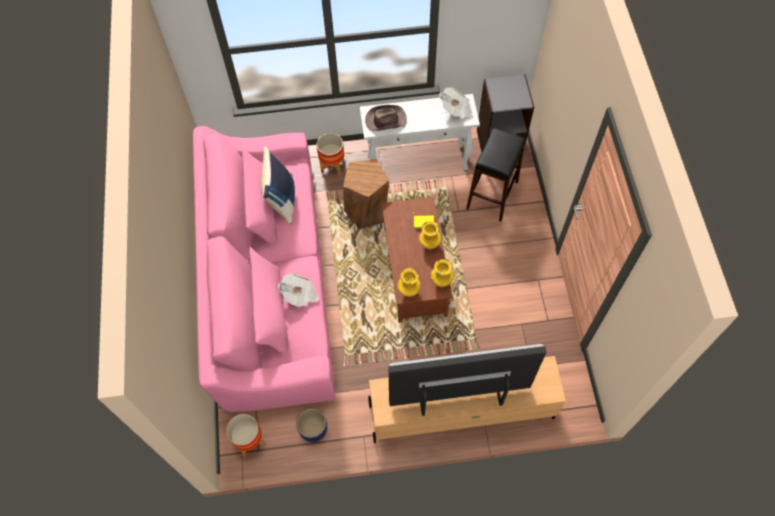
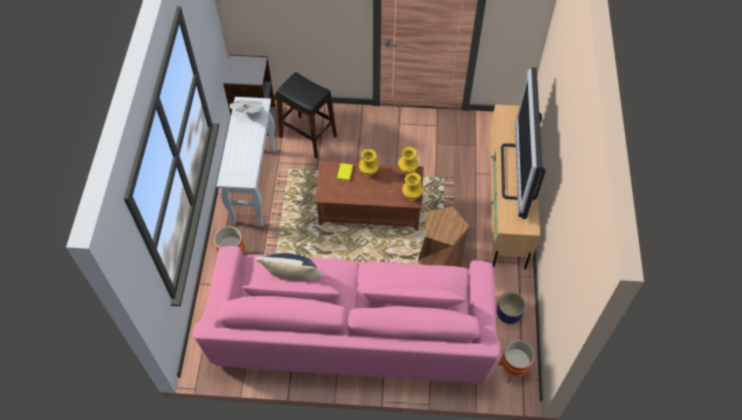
camera: 80 degrees left, 5 degrees down
newspaper [278,273,319,307] -> none
brown stool [343,159,389,230] -> brown stool moved to [418,206,469,267]
brown hat [365,105,407,131] -> none

